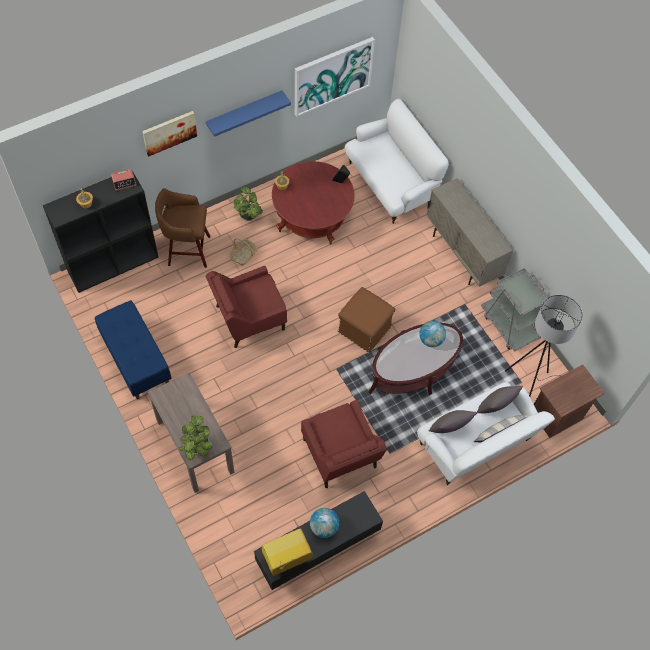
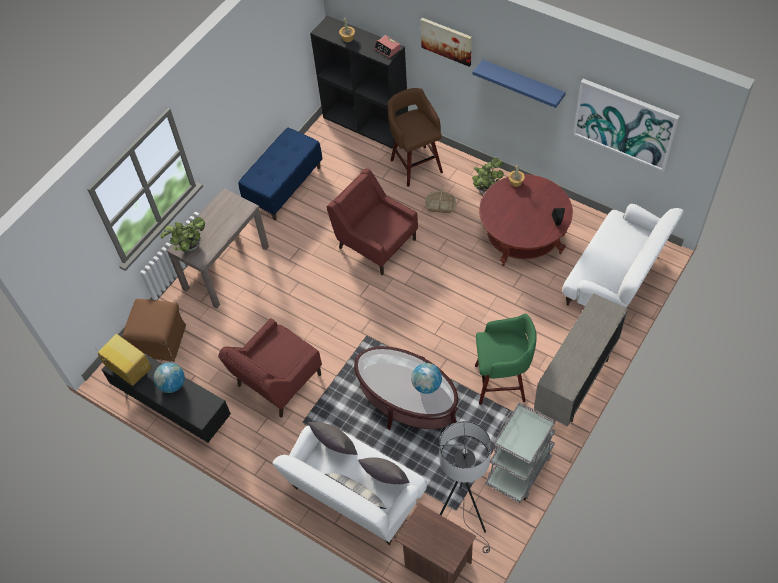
camera: 70 degrees right, 5 degrees down
brown ottoman [338,287,395,353] -> brown ottoman moved to [122,299,186,362]
none -> green stool [475,314,536,405]

